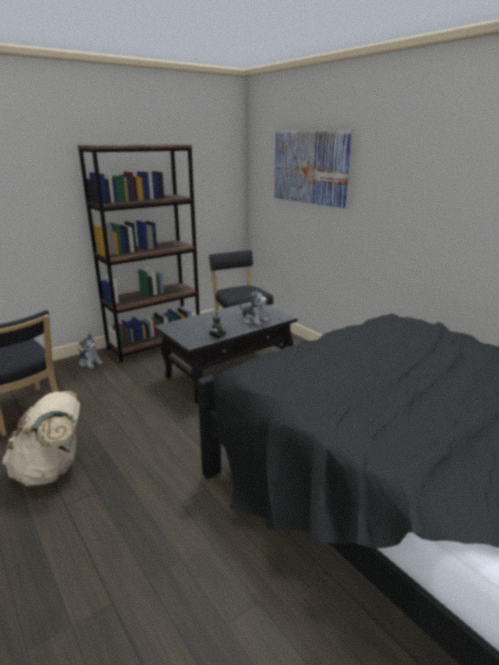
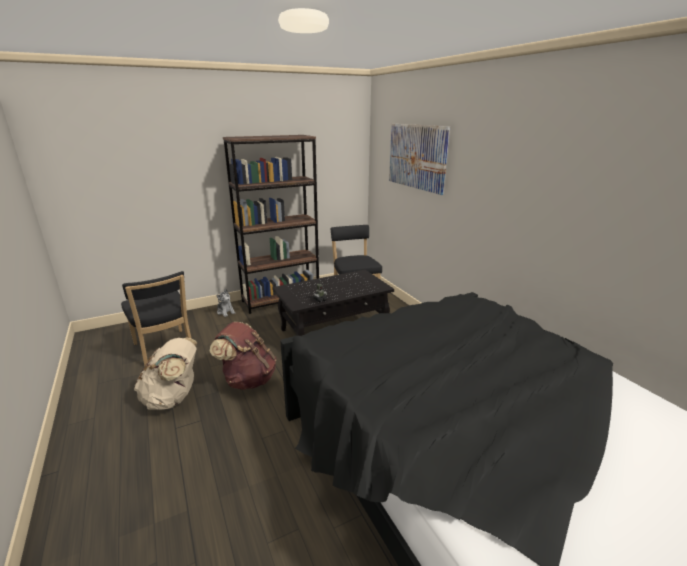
camera: 10 degrees right, 0 degrees up
plush toy [240,287,269,325] -> none
none -> brown backpack [209,322,277,390]

